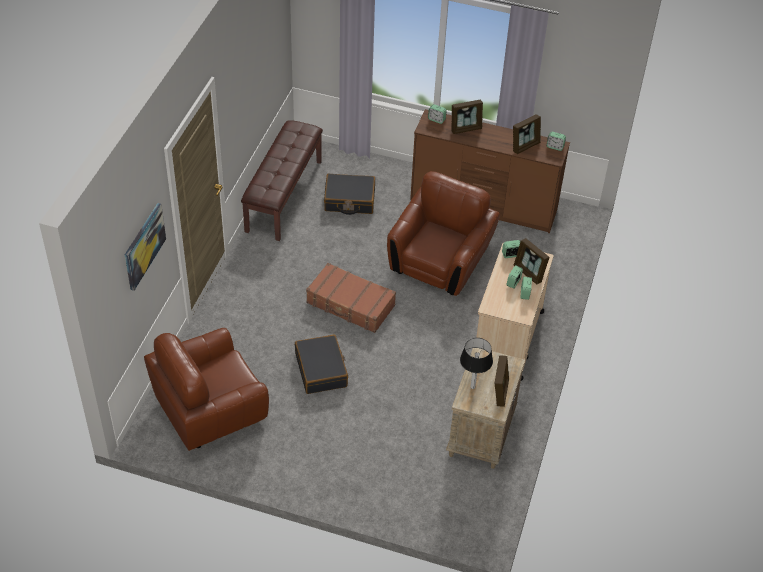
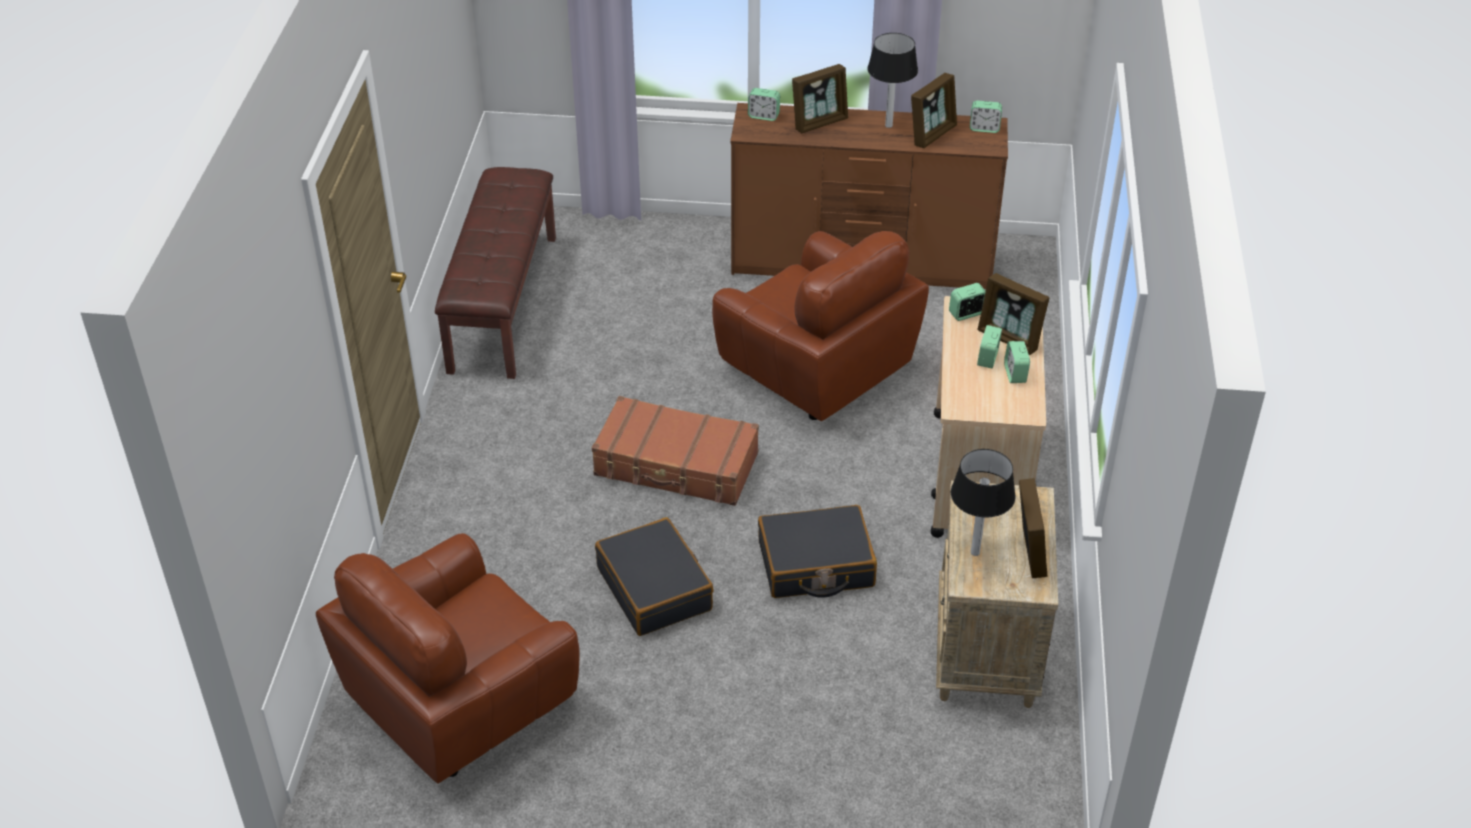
camera: 10 degrees left, 5 degrees down
picture [125,203,166,291] -> none
black suitcase [324,174,375,215] -> black suitcase moved to [758,505,877,598]
brown armchair [387,171,500,296] -> brown armchair turned 120 degrees clockwise [712,231,929,421]
none -> table lamp [867,33,918,128]

